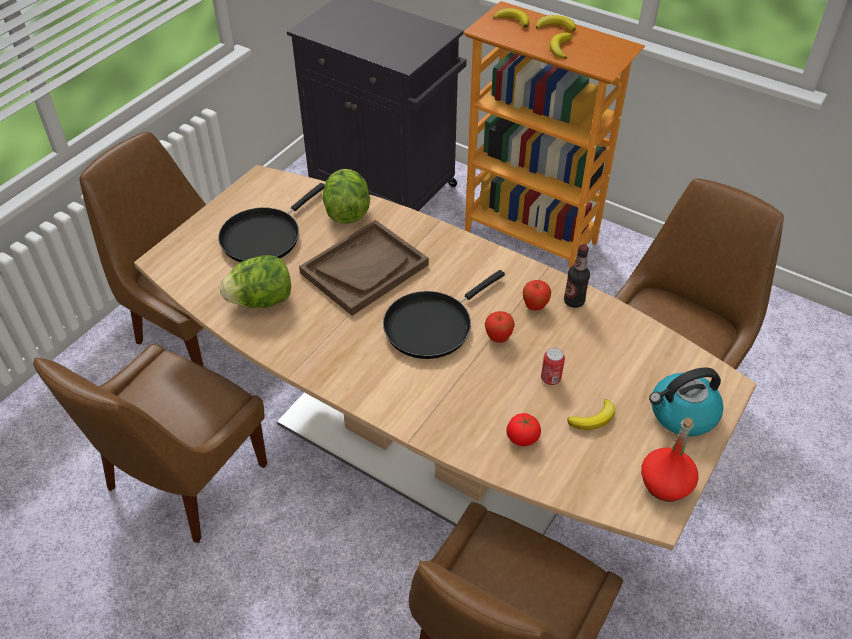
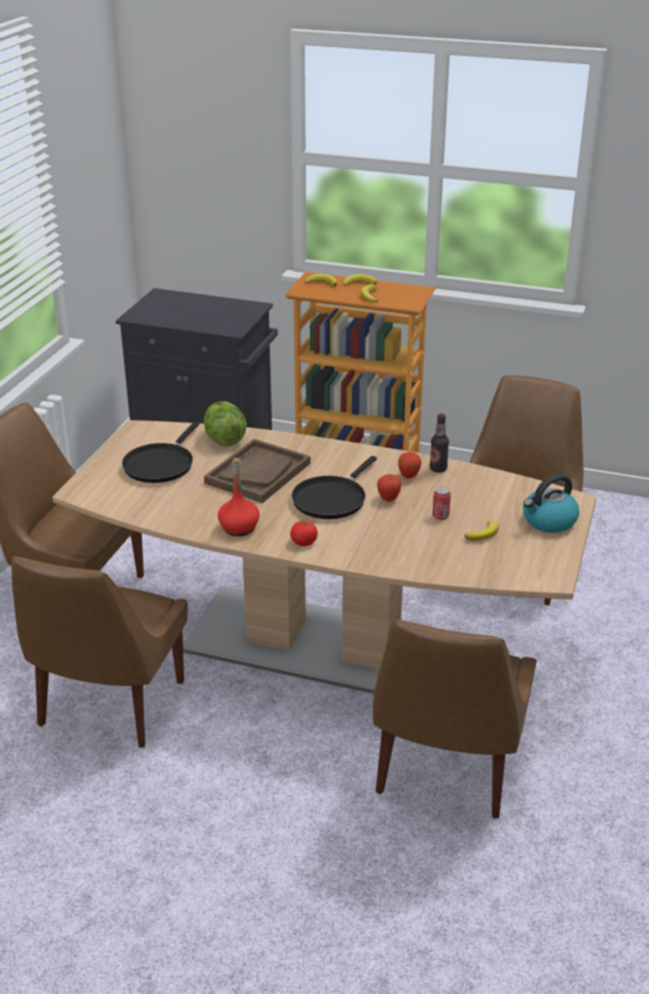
camera: 15 degrees left, 15 degrees down
lettuce [220,255,291,308] -> none
tomato [506,413,541,446] -> tomato moved to [290,521,318,546]
red bottle [641,417,698,502] -> red bottle moved to [218,457,260,536]

